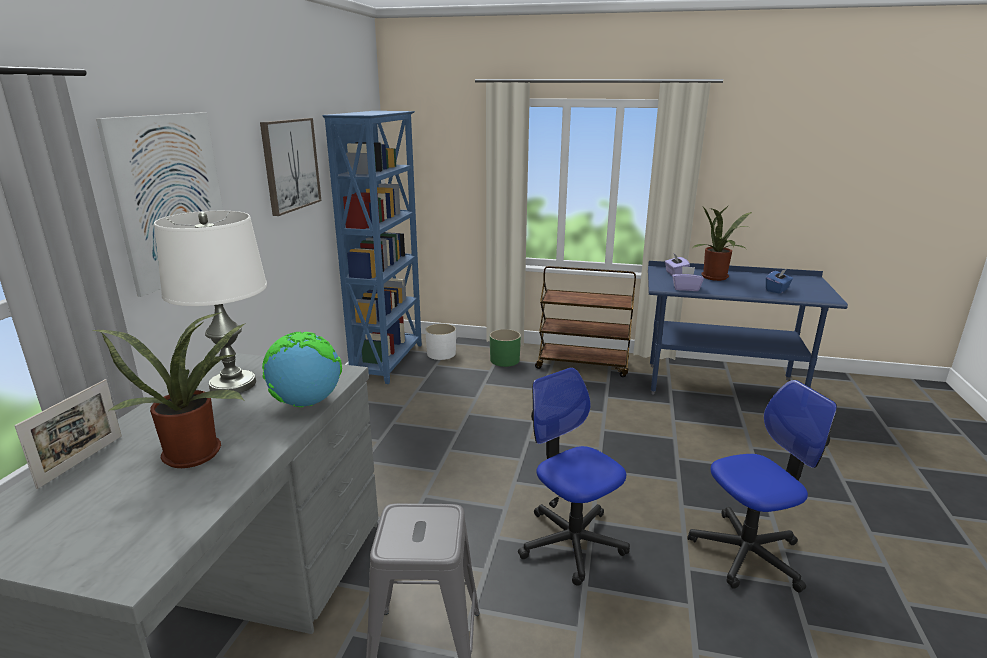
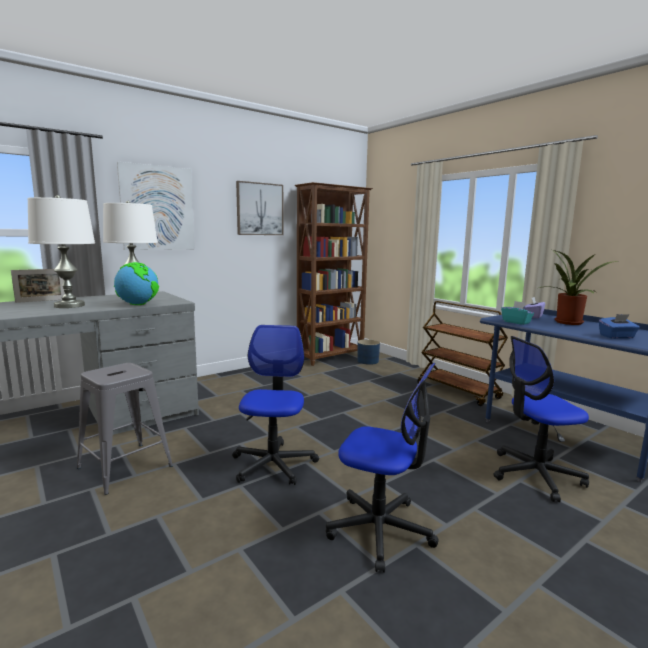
camera: 40 degrees right, 10 degrees down
potted plant [93,312,246,468] -> white table lamp [28,195,95,308]
blue bookcase [322,111,422,384] -> brown bookcase [295,182,373,366]
white planter [425,323,456,360] -> blue planter [357,339,380,365]
green planter [490,329,521,367] -> none
purple tissue box [672,266,704,291] -> turquoise tissue box [501,301,534,325]
none -> office chair [493,336,589,502]

